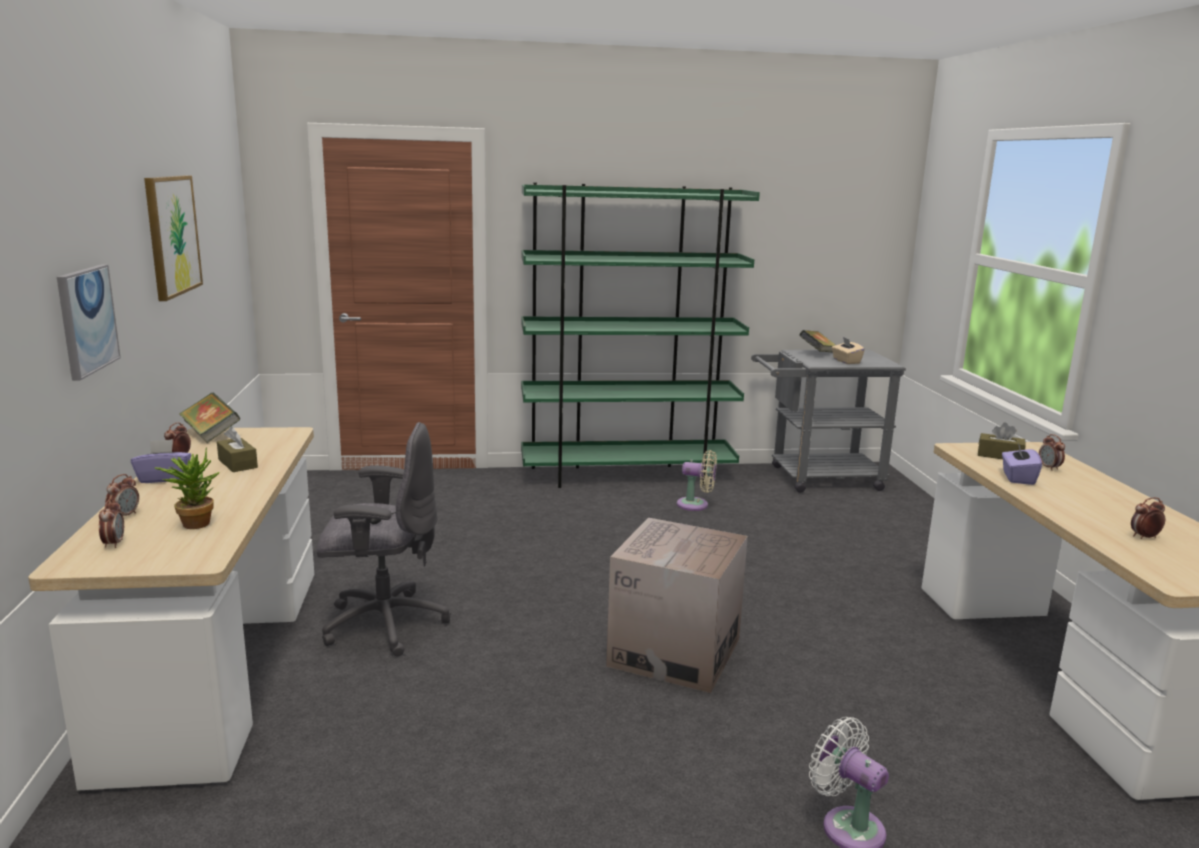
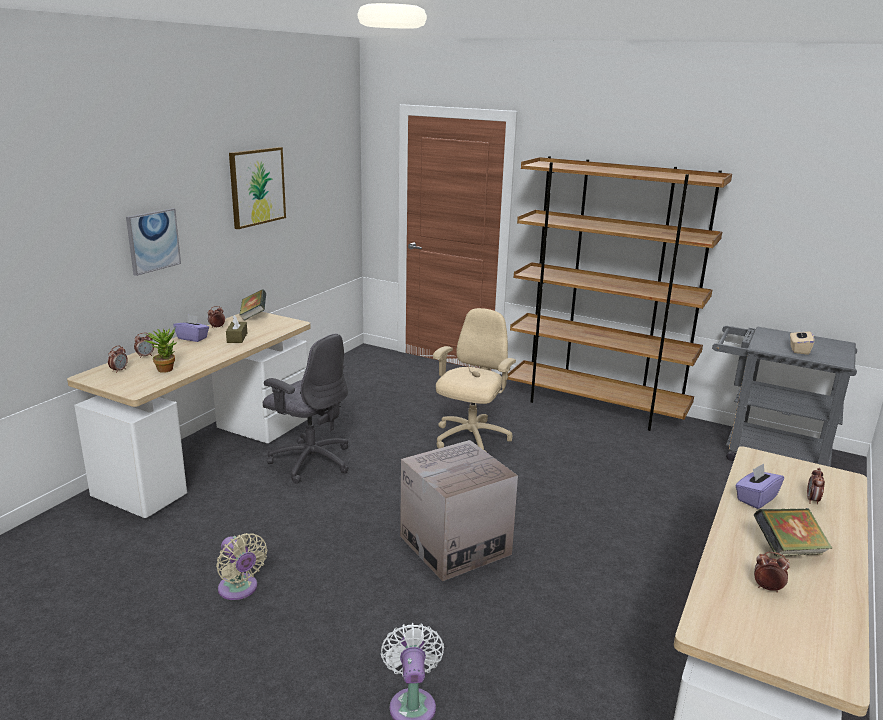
camera: 35 degrees right, 5 degrees up
green bookcase [521,183,760,488] -> brown bookcase [507,156,732,431]
beige fan [677,450,717,511] -> beige fan moved to [216,533,267,600]
book [799,330,835,353] -> book moved to [754,508,832,556]
brown tissue box [978,422,1026,459] -> none
none -> beige office chair [433,308,516,451]

